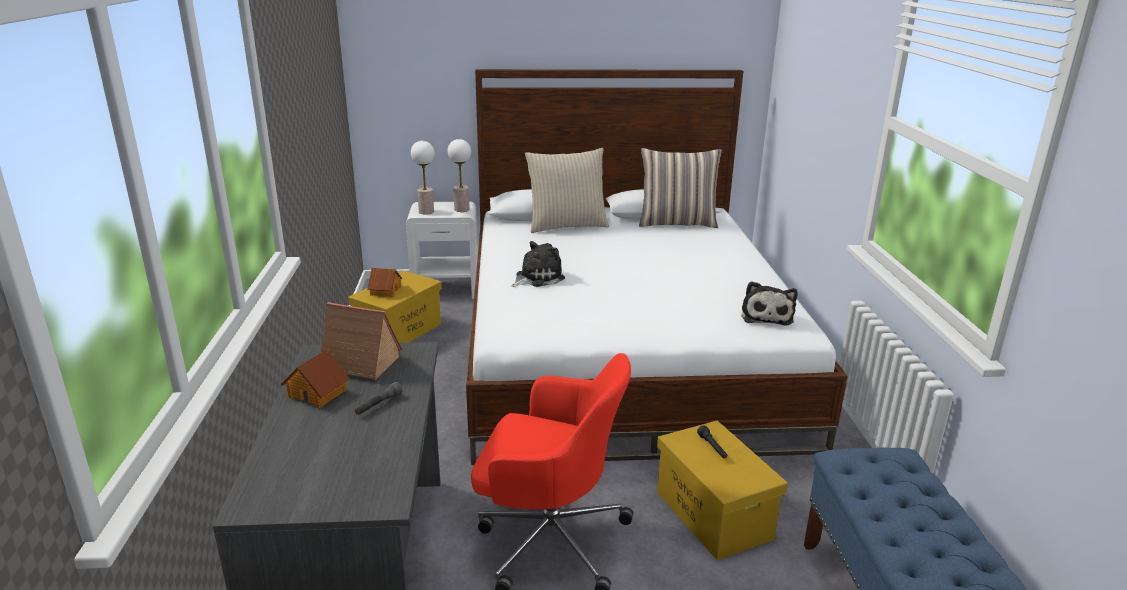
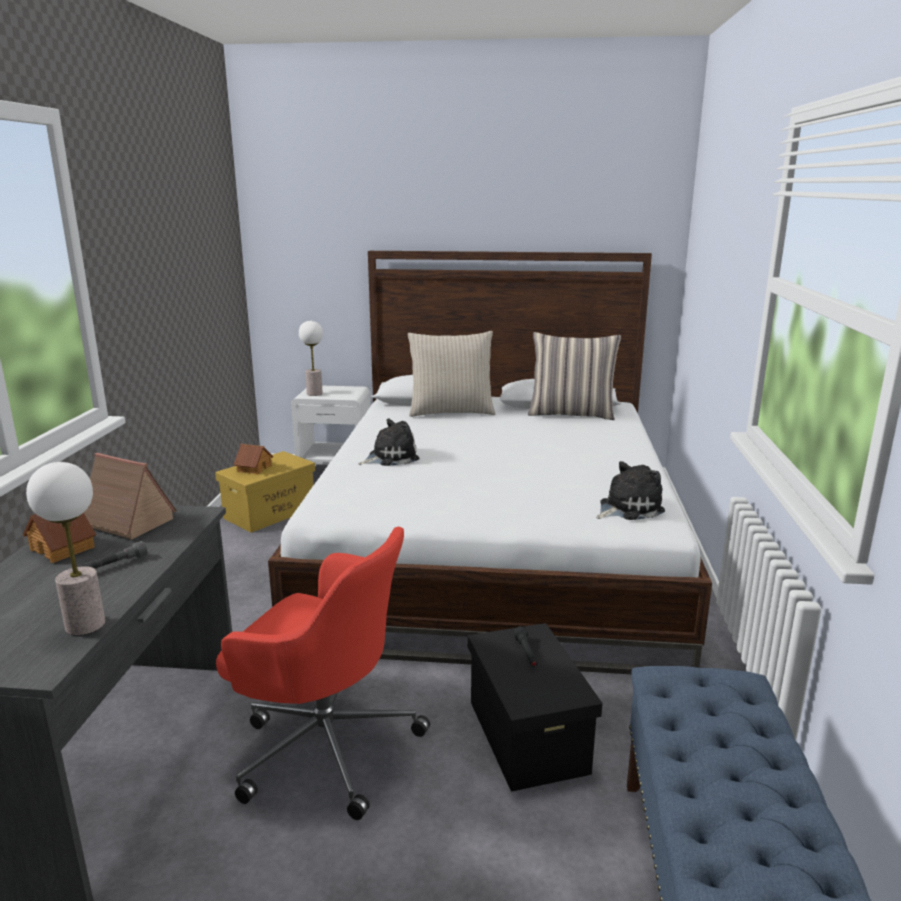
camera: 10 degrees right, 5 degrees down
table lamp [448,139,471,212] -> table lamp moved to [26,462,105,635]
yellow storage box [657,421,788,560] -> black storage box [468,623,603,792]
plush toy [741,281,797,326] -> plush toy turned 135 degrees counterclockwise [596,461,665,520]

